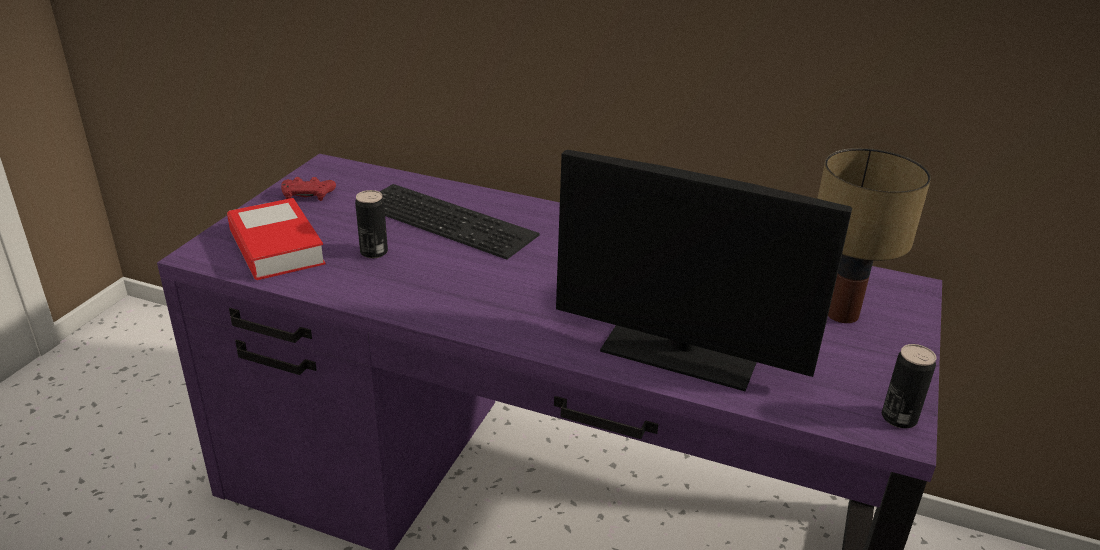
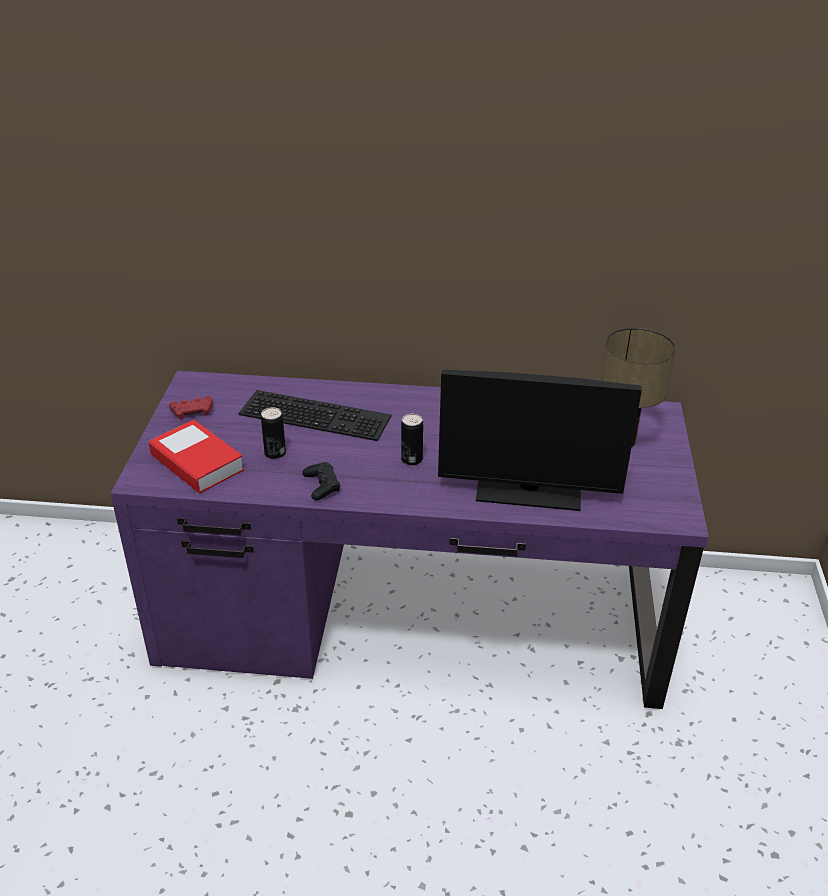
camera: 15 degrees left, 5 degrees up
can [882,344,937,428] -> can moved to [401,414,423,465]
none -> black game controller [302,462,340,500]

